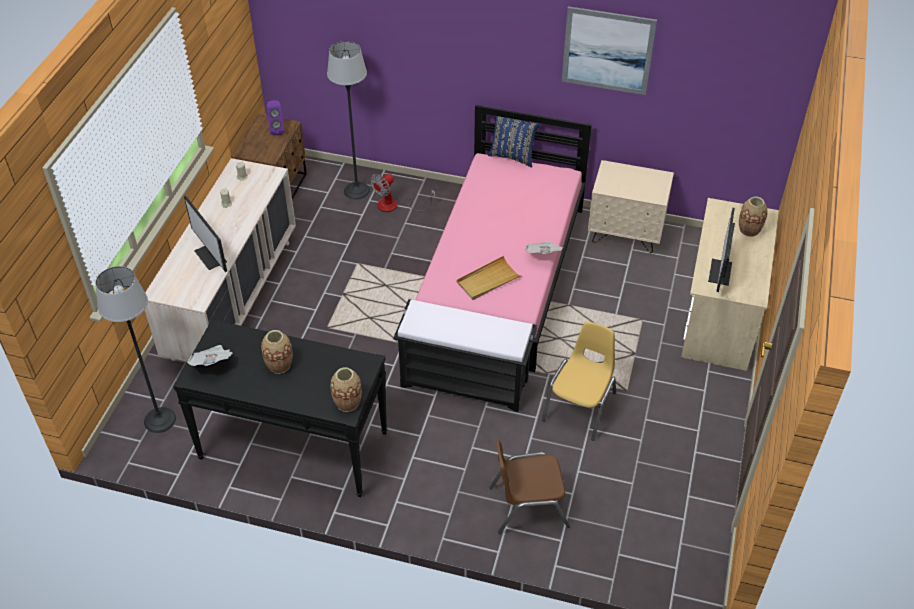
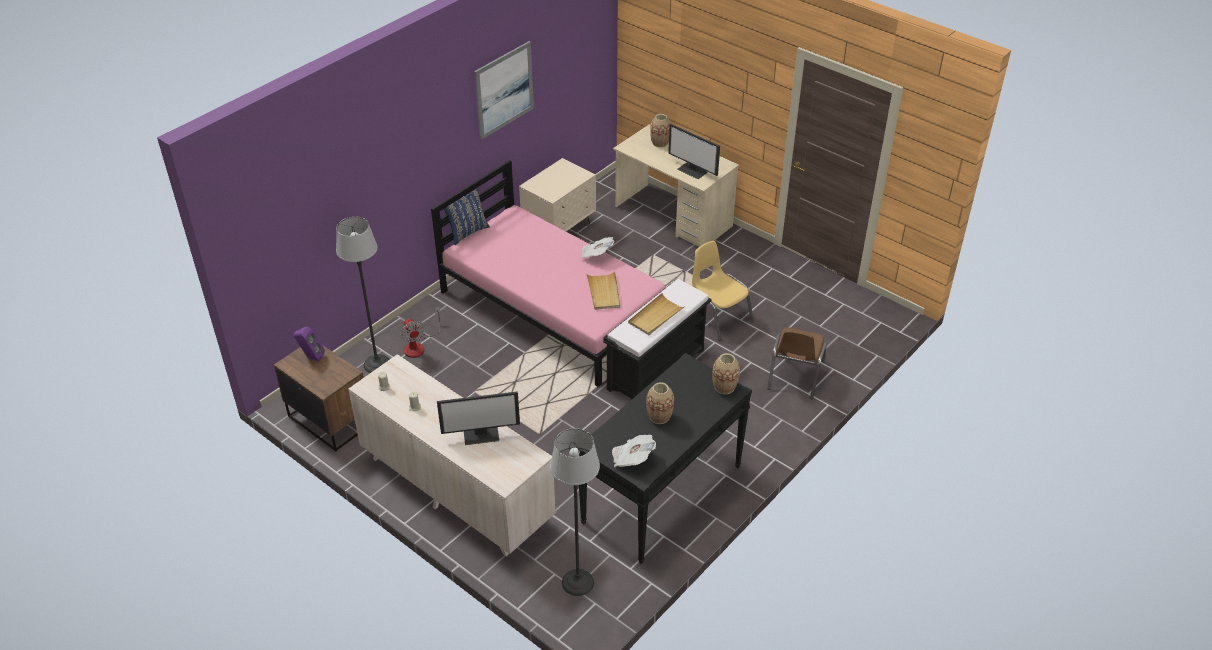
camera: 65 degrees left, 5 degrees down
none -> beige tray [628,293,685,335]

